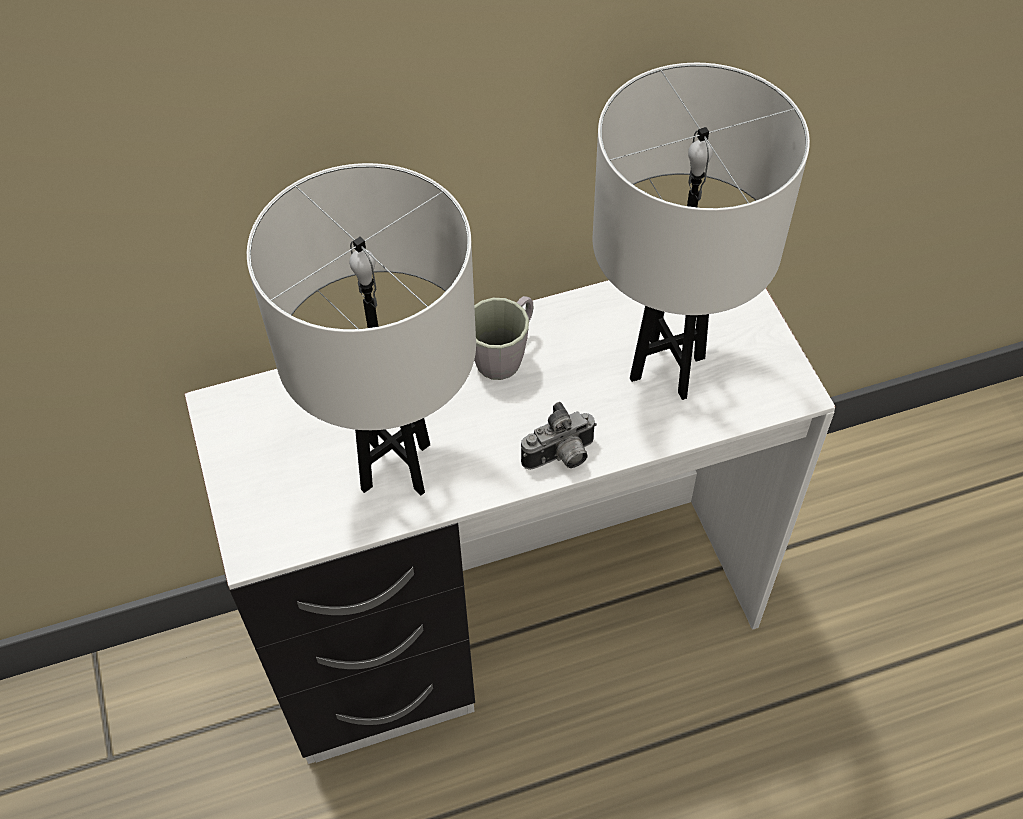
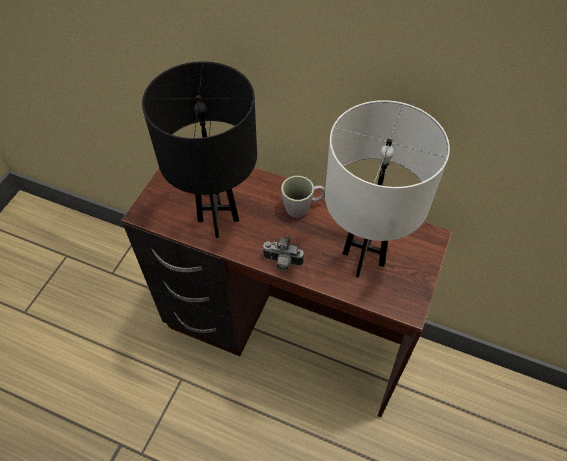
camera: 40 degrees right, 0 degrees up
white desk [184,280,836,764] -> brown desk [121,168,452,417]
white table lamp [247,163,476,496] -> black table lamp [142,61,257,238]

